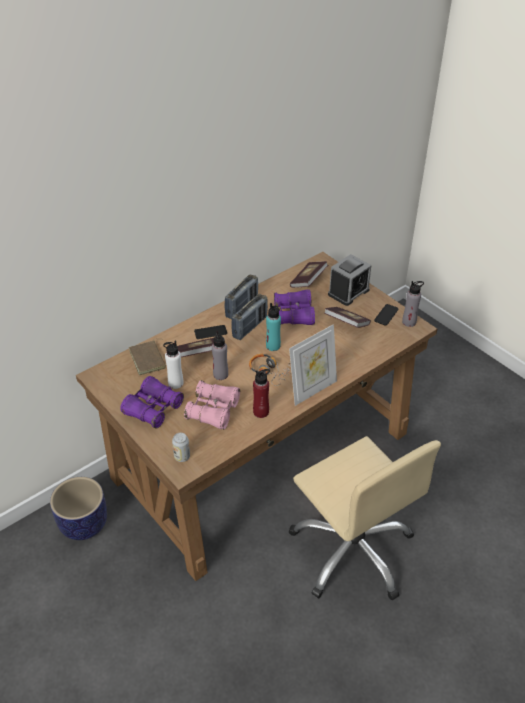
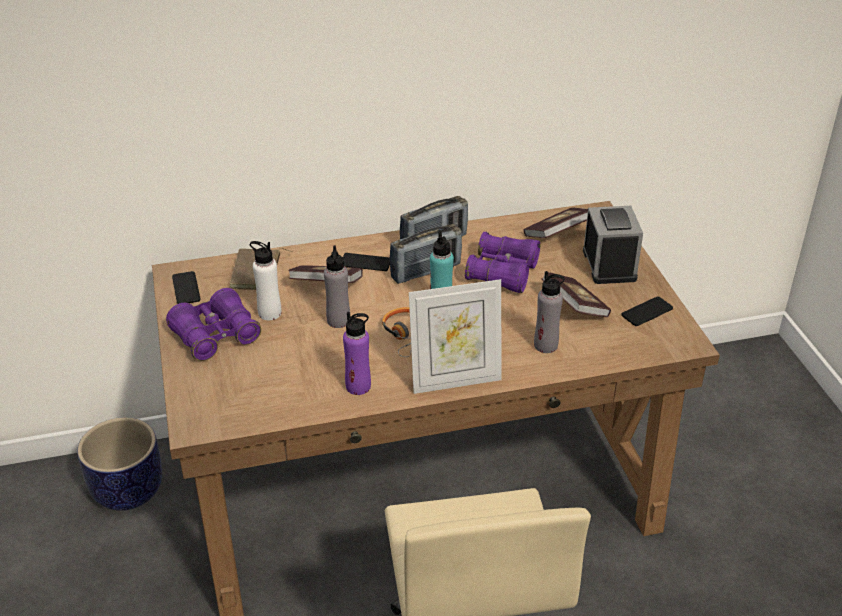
camera: 25 degrees right, 5 degrees down
can [172,433,190,462] -> none
pink binoculars [184,380,240,430] -> none
red bottle [253,369,270,418] -> purple bottle [343,312,371,395]
alarm clock [328,254,371,306] -> alarm clock turned 75 degrees counterclockwise [583,206,643,284]
grey bottle [402,281,424,327] -> grey bottle moved to [534,271,565,353]
none -> phone [172,271,200,304]

